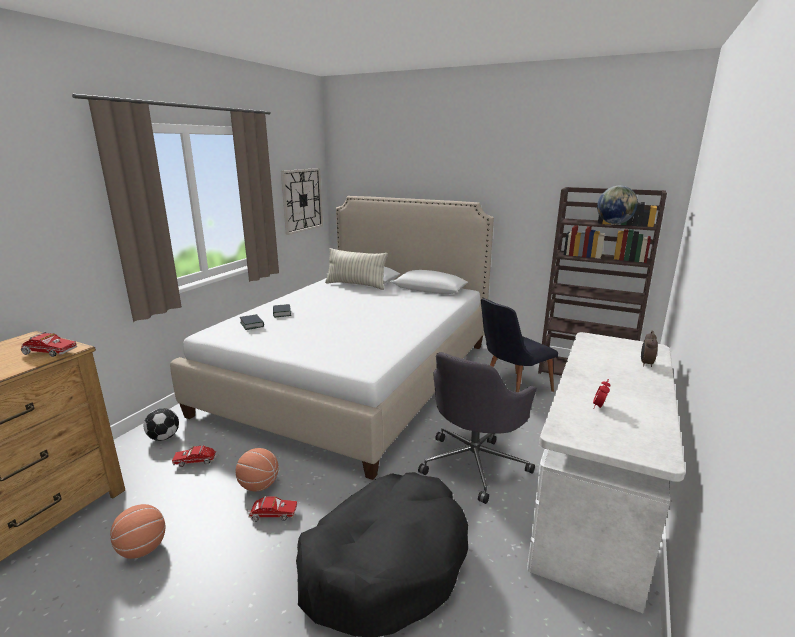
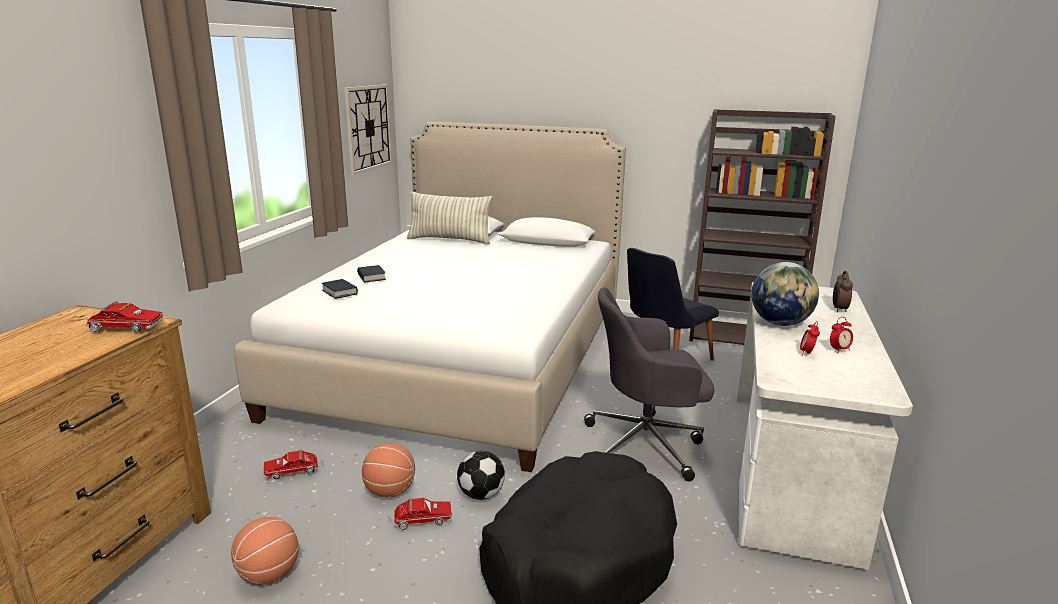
camera: 10 degrees left, 0 degrees up
football [144,408,179,441] -> football moved to [457,451,505,500]
grey office chair [418,352,537,504] -> grey office chair turned 60 degrees clockwise [584,287,714,481]
globe [597,186,638,224] -> globe moved to [751,262,819,326]
none -> alarm clock [830,317,853,352]

